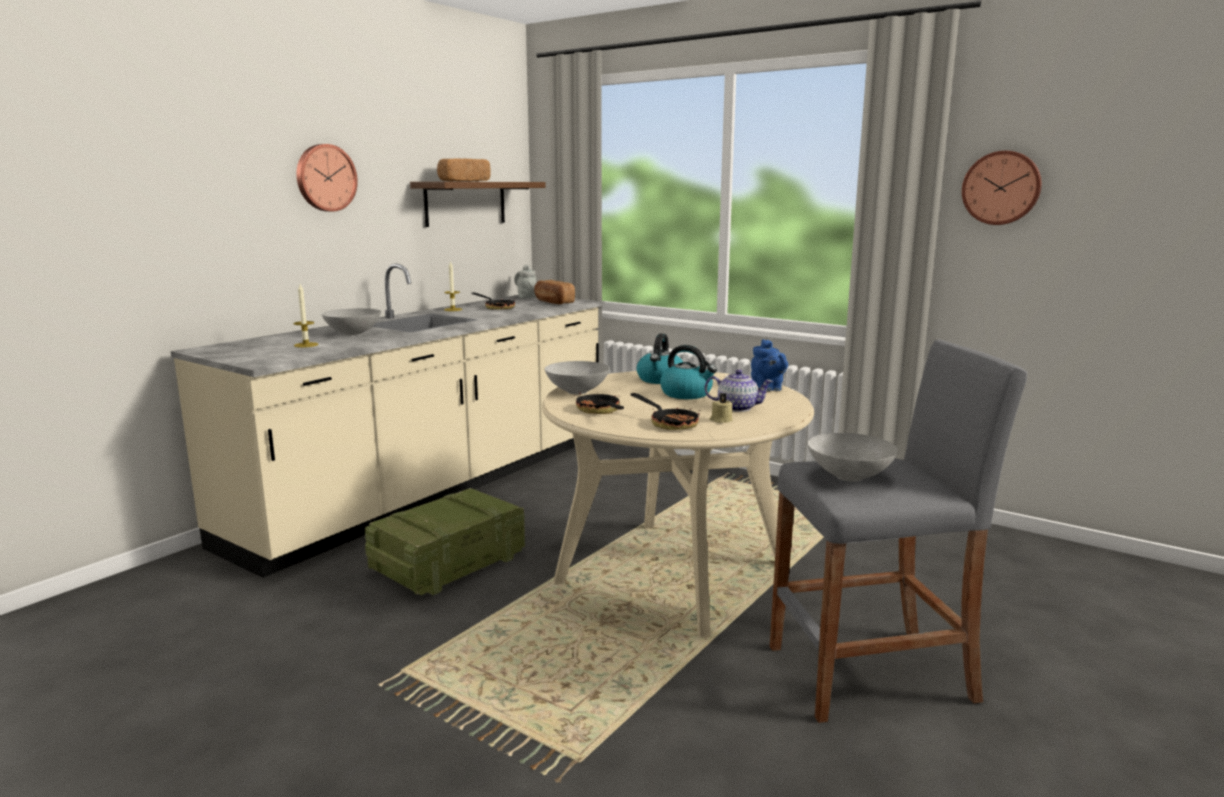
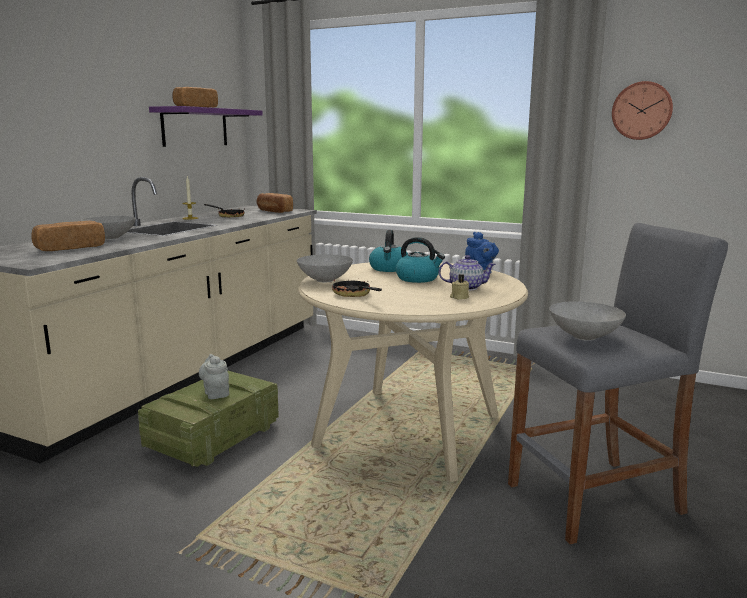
camera: 10 degrees left, 0 degrees up
candle [294,284,318,348] -> bread [31,221,105,251]
wall clock [296,144,358,212] -> none
brown shelf [410,182,546,227] -> purple shelf [149,106,263,147]
grey teapot [514,265,537,298] -> grey teapot moved to [199,354,229,399]
frying pan [630,393,700,430] -> none

